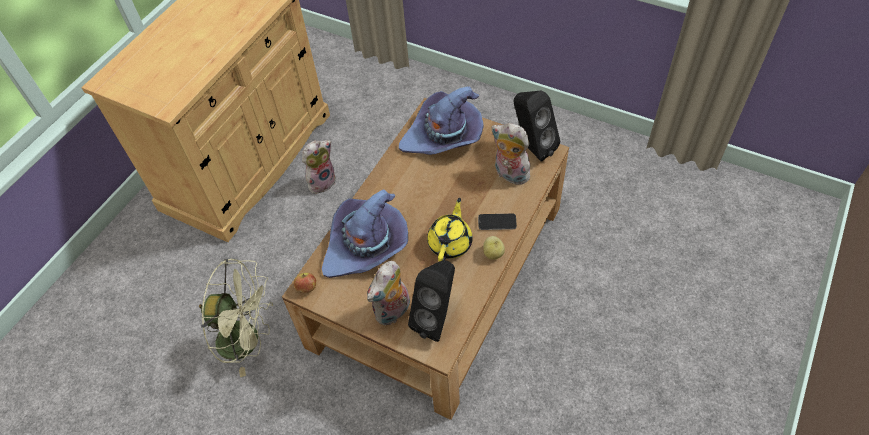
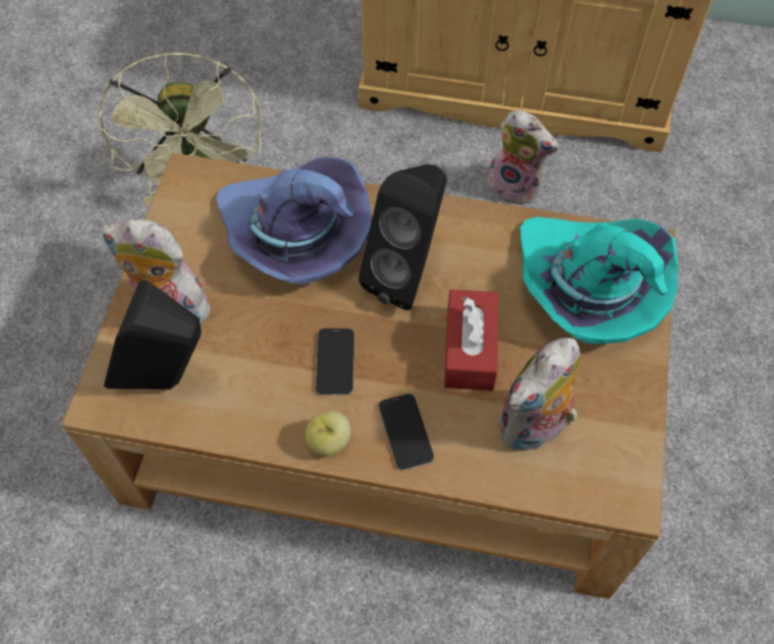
camera: 70 degrees right, 5 degrees up
apple [294,273,316,293] -> none
purple hat [399,86,484,155] -> turquoise hat [520,217,678,344]
yellow teapot [427,198,473,262] -> phone [316,328,355,395]
plush toy [492,123,532,185] -> plush toy turned 150 degrees counterclockwise [498,338,580,452]
black speaker [514,90,560,162] -> black speaker moved to [359,164,447,310]
none -> red tissue box [444,289,498,391]

